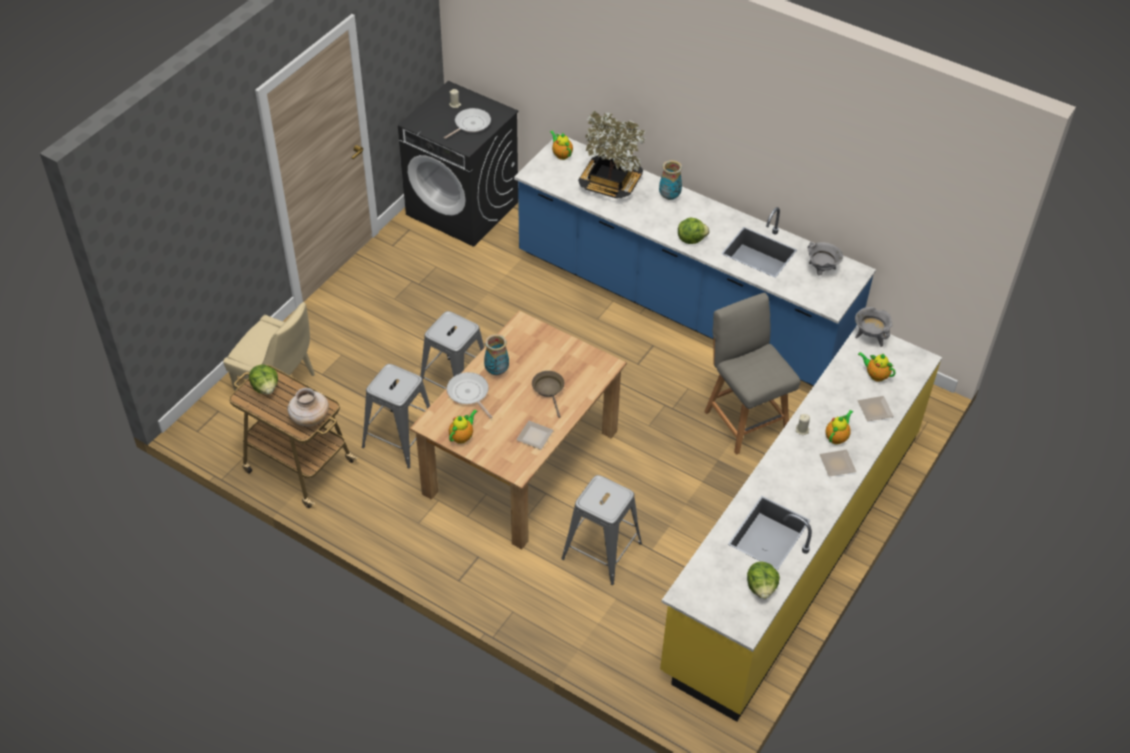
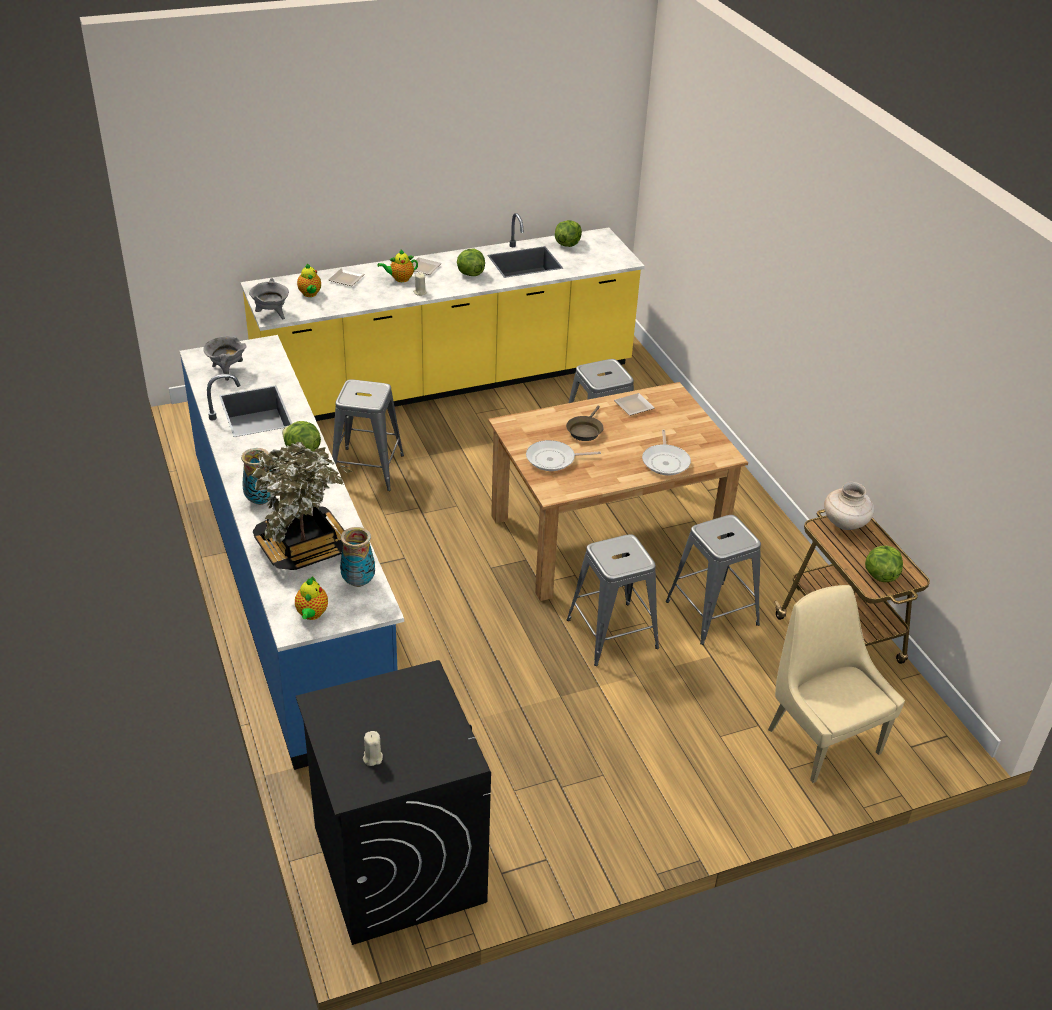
camera: 145 degrees left, 10 degrees down
frying pan [444,108,491,139] -> frying pan moved to [526,440,601,471]
teapot [449,409,477,444] -> none
vase [484,334,509,375] -> vase moved to [340,527,375,587]
grey chair [704,293,801,454] -> grey stool [332,379,404,491]
none -> lettuce [457,249,485,276]

